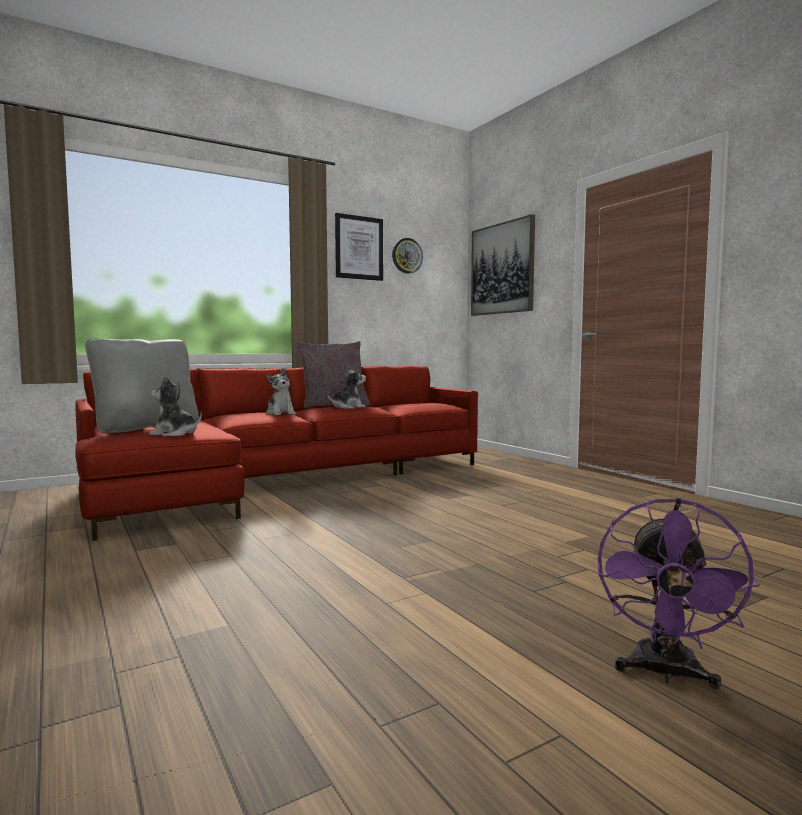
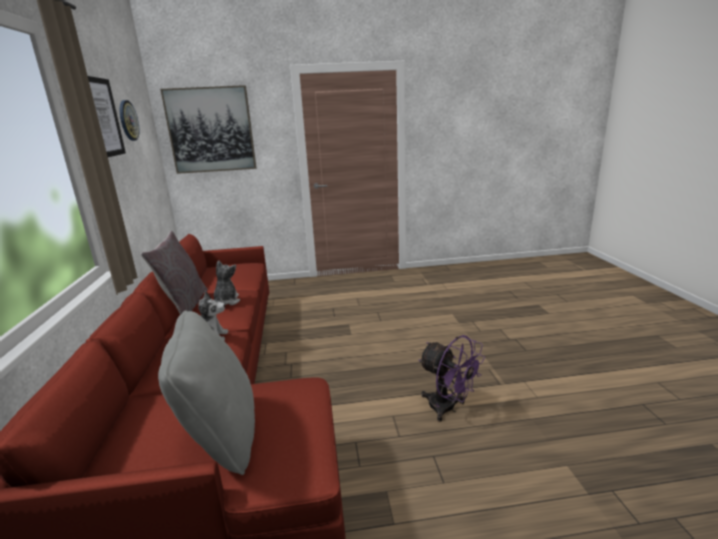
camera: 65 degrees left, 15 degrees up
plush toy [149,376,202,437] -> none
purple fan [598,498,760,689] -> purple fan moved to [419,335,485,422]

